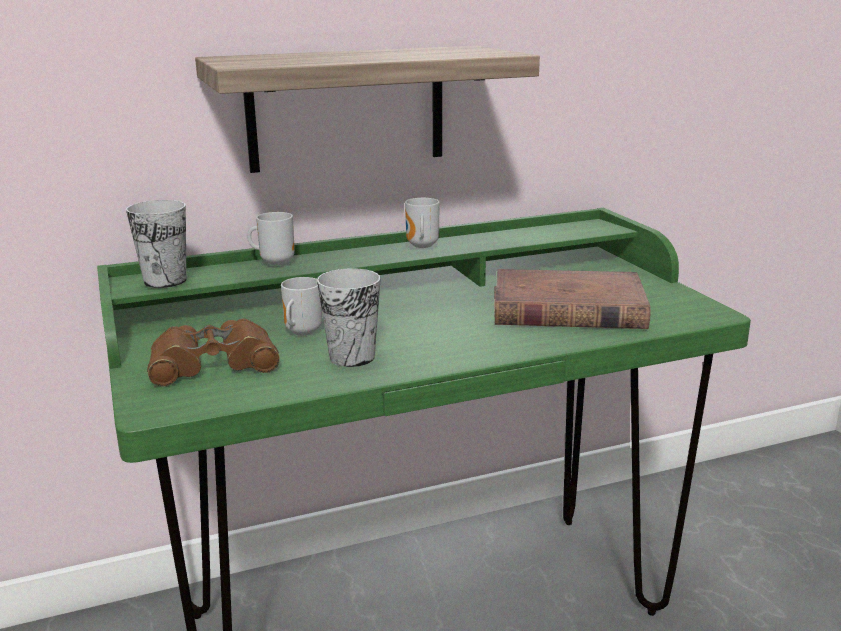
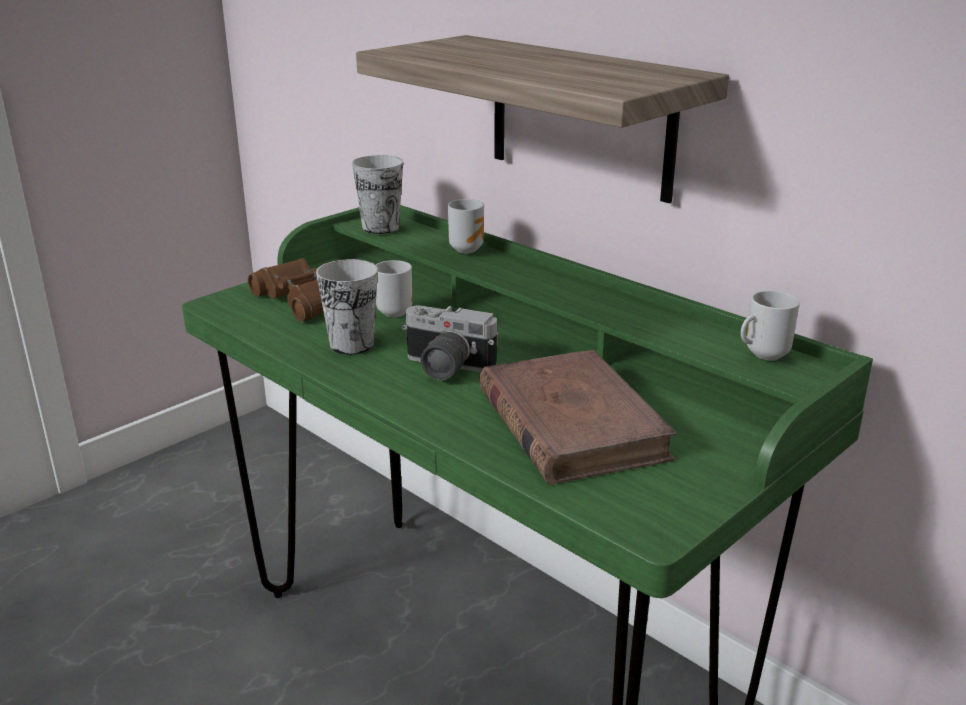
camera: 65 degrees right, 5 degrees up
mug [405,198,440,248] -> mug moved to [741,291,800,360]
none -> camera [402,305,498,380]

